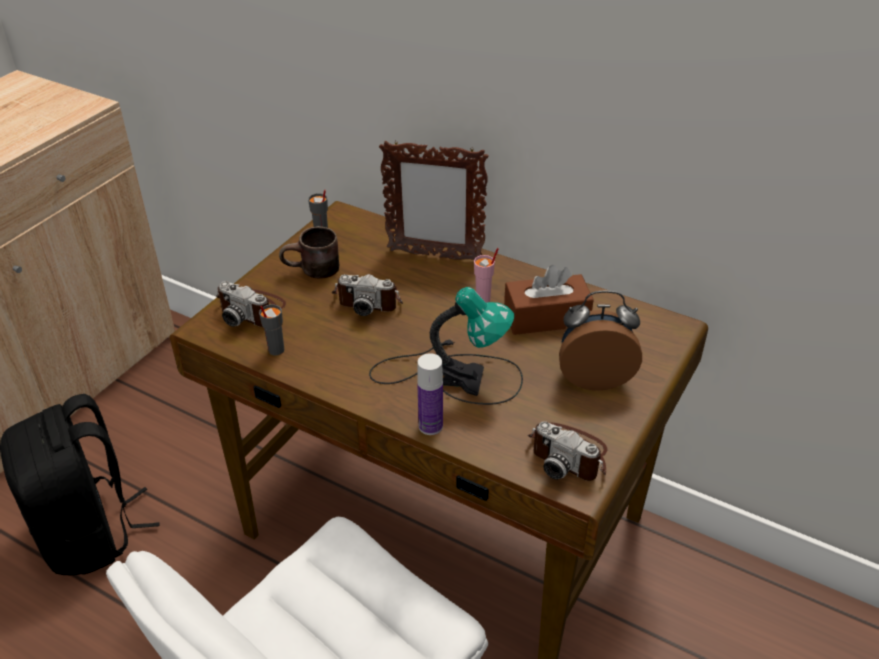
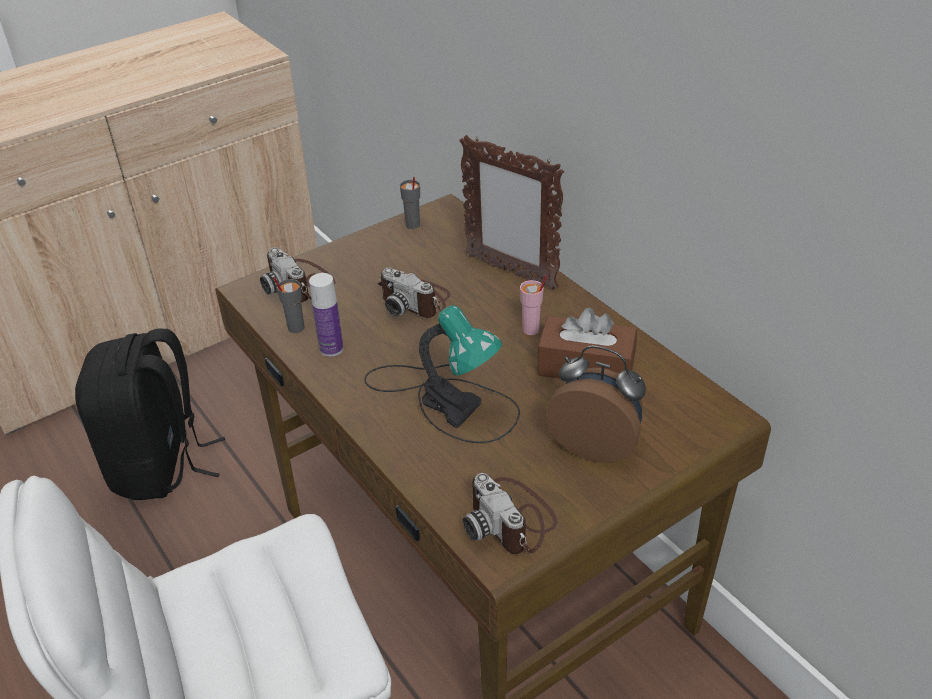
camera: 25 degrees right, 0 degrees up
brown mug [279,226,339,279] -> none
bottle [417,353,443,435] -> bottle moved to [309,273,343,357]

